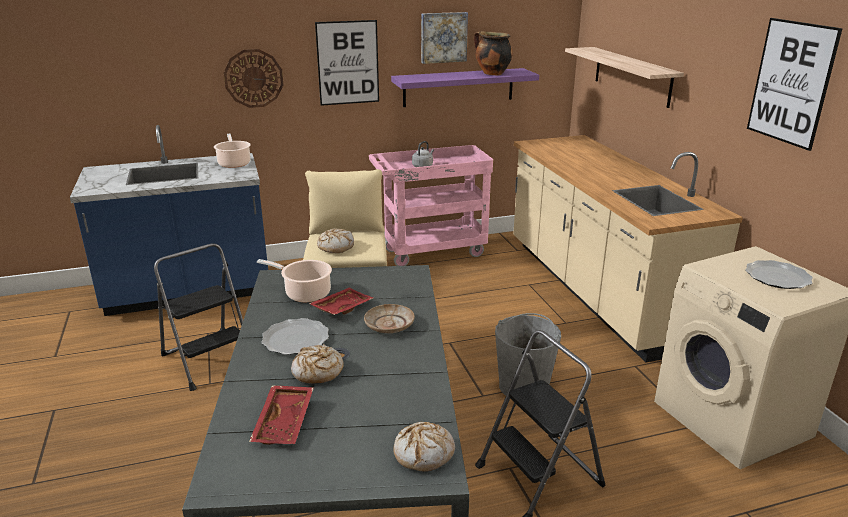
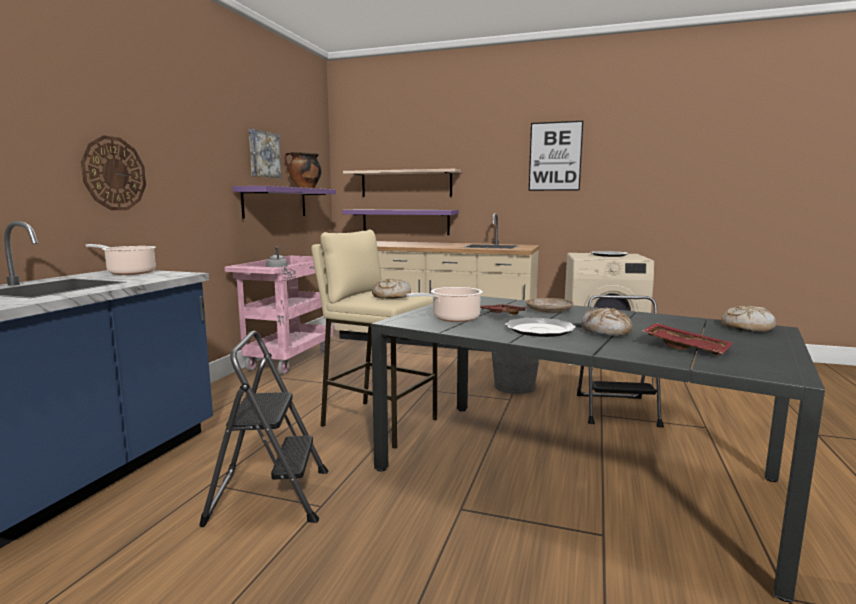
camera: 55 degrees left, 15 degrees down
picture [315,20,379,106] -> none
none -> purple shelf [342,210,459,235]

